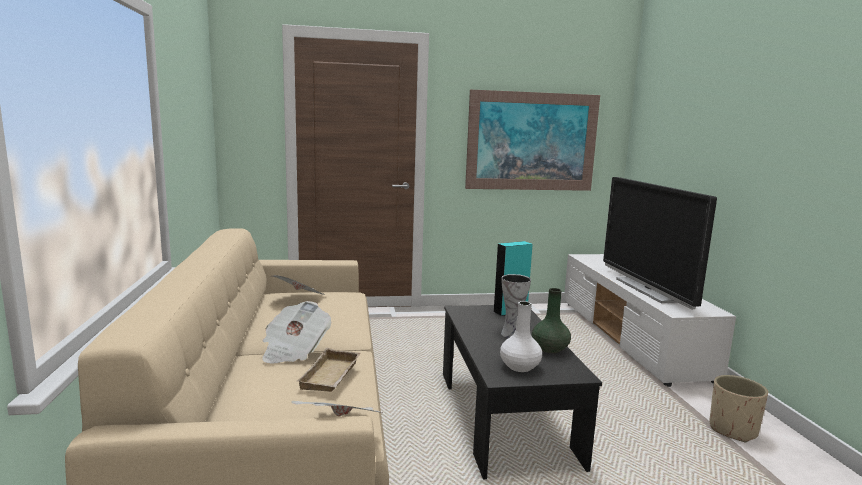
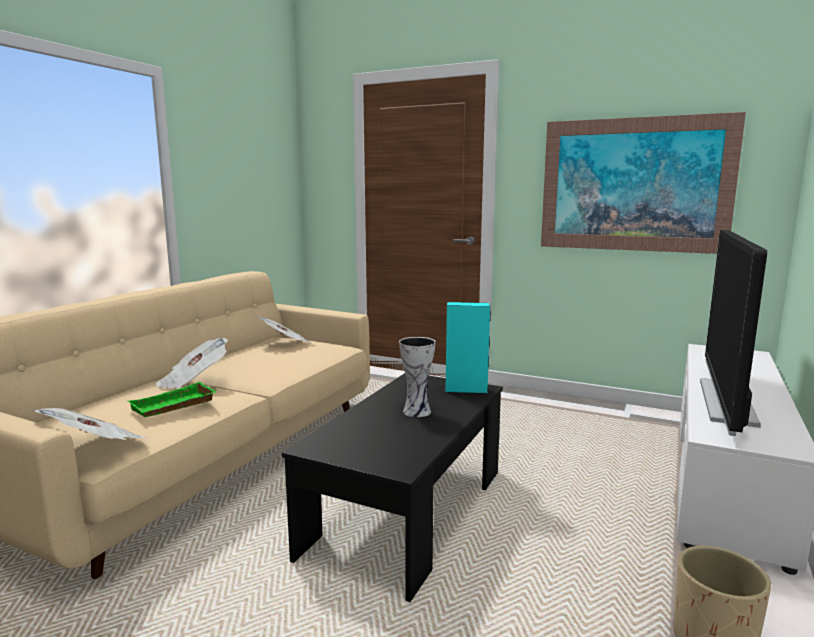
camera: 35 degrees right, 0 degrees up
beige tray [297,348,360,392] -> green tray [128,382,217,417]
white vase [500,301,542,372] -> none
green vase [532,288,571,353] -> none

